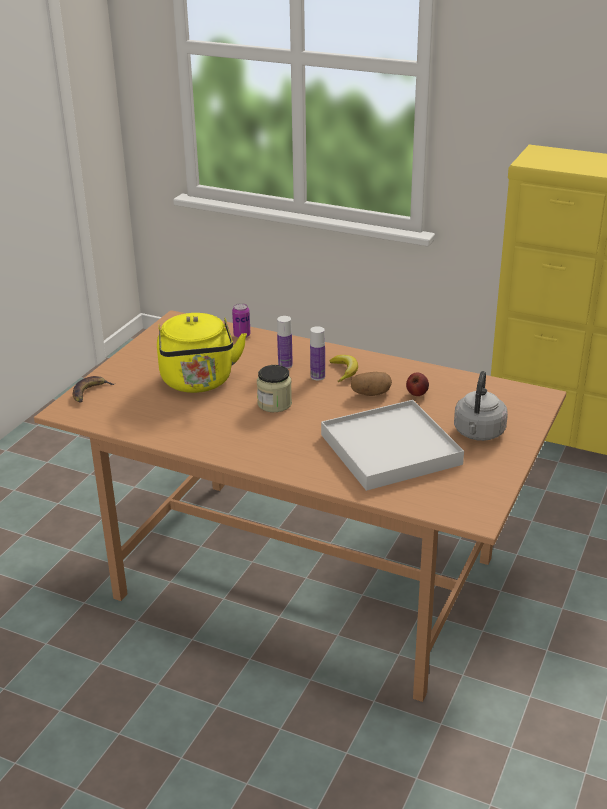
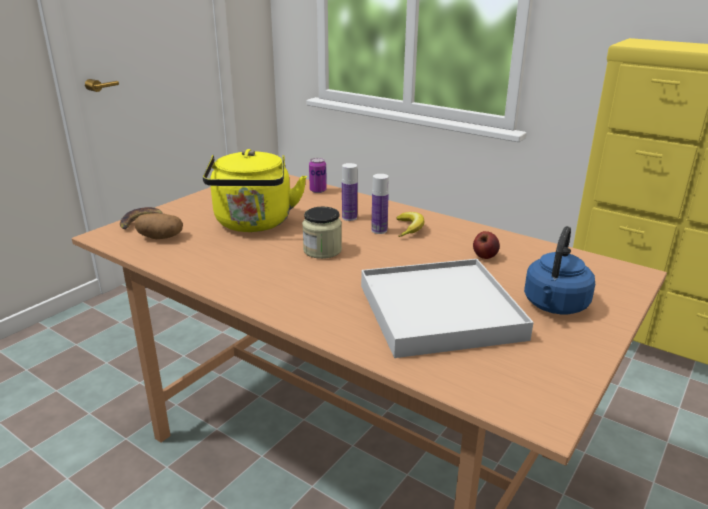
camera: 10 degrees right, 5 degrees down
potato [351,372,392,396] -> potato moved to [135,213,183,239]
grey kettle [454,371,508,441] -> blue kettle [524,226,595,314]

